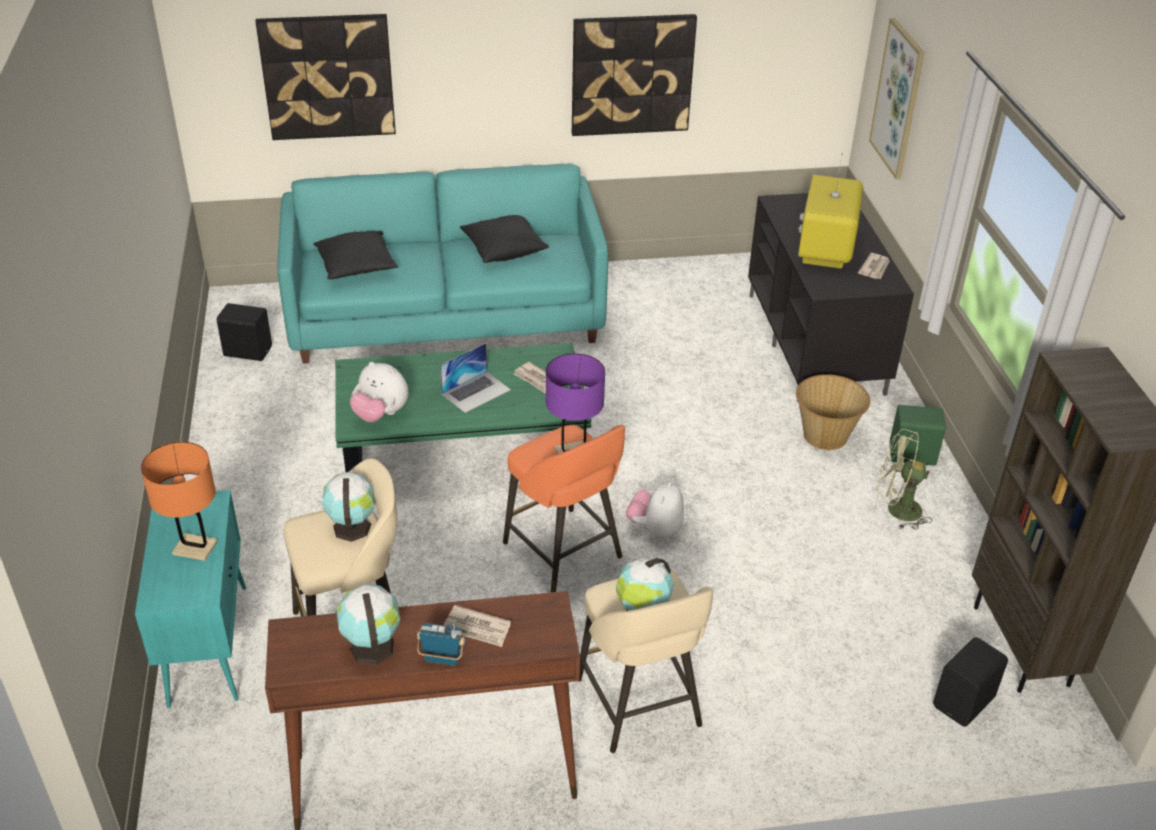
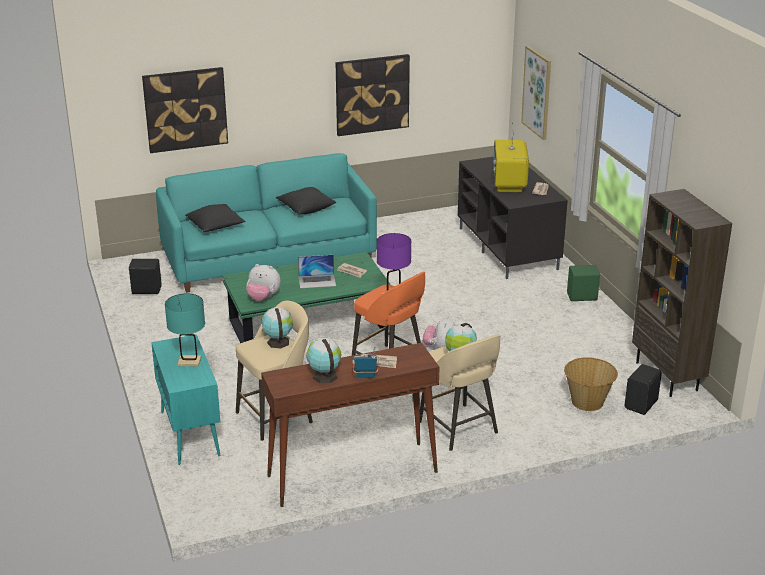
camera: 10 degrees left, 10 degrees down
orange table lamp [141,442,217,561] -> turquoise table lamp [165,294,205,366]
laptop [440,343,511,413] -> laptop turned 45 degrees clockwise [298,255,336,288]
basket [796,374,870,450] -> basket moved to [564,357,618,411]
green fan [877,429,932,530] -> none

